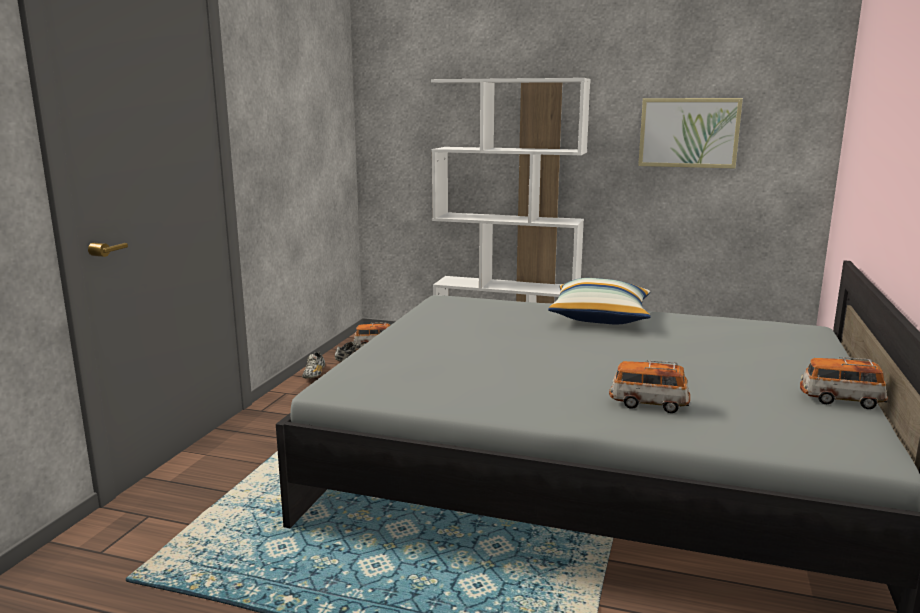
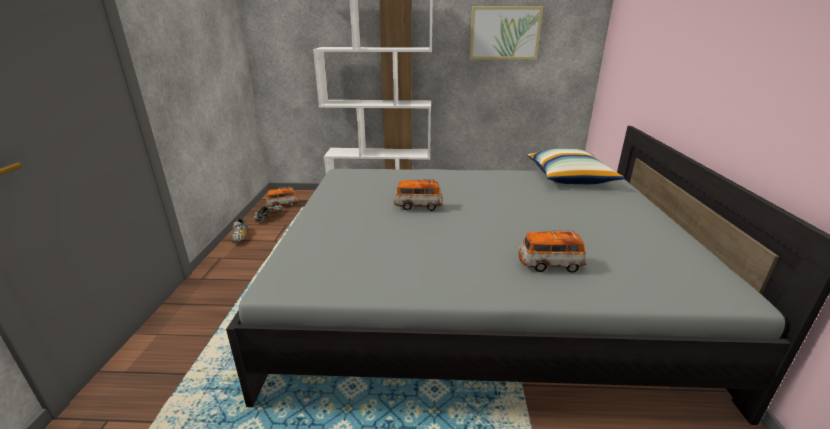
camera: 15 degrees left, 10 degrees up
pillow [548,278,651,324] -> pillow moved to [527,148,625,184]
toy car [800,357,888,409] -> toy car moved to [393,179,443,211]

